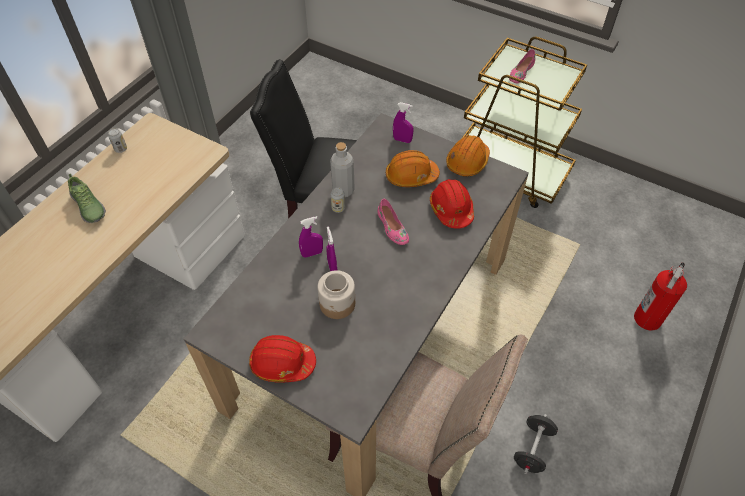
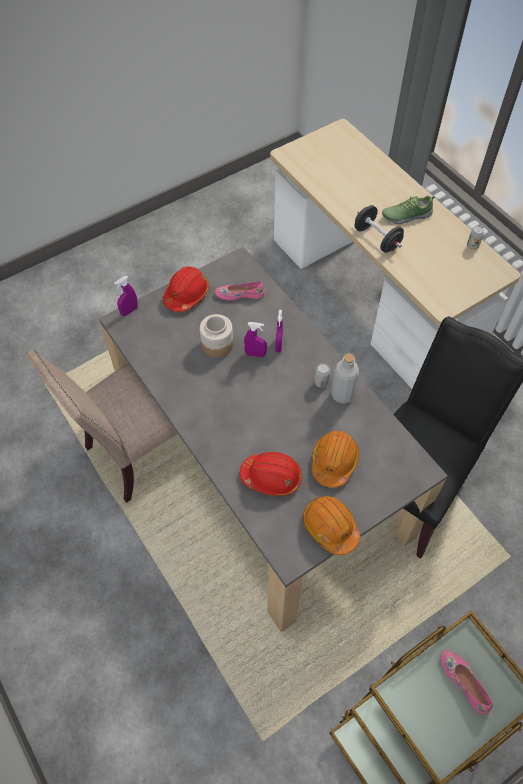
camera: 115 degrees right, 5 degrees up
pink shoe [377,199,409,245] -> pink shoe moved to [215,281,265,300]
purple spray bottle [393,102,413,143] -> purple spray bottle moved to [114,276,138,316]
black dumbbell [514,414,558,474] -> black dumbbell moved to [355,205,404,253]
fire extinguisher [634,263,687,330] -> none

